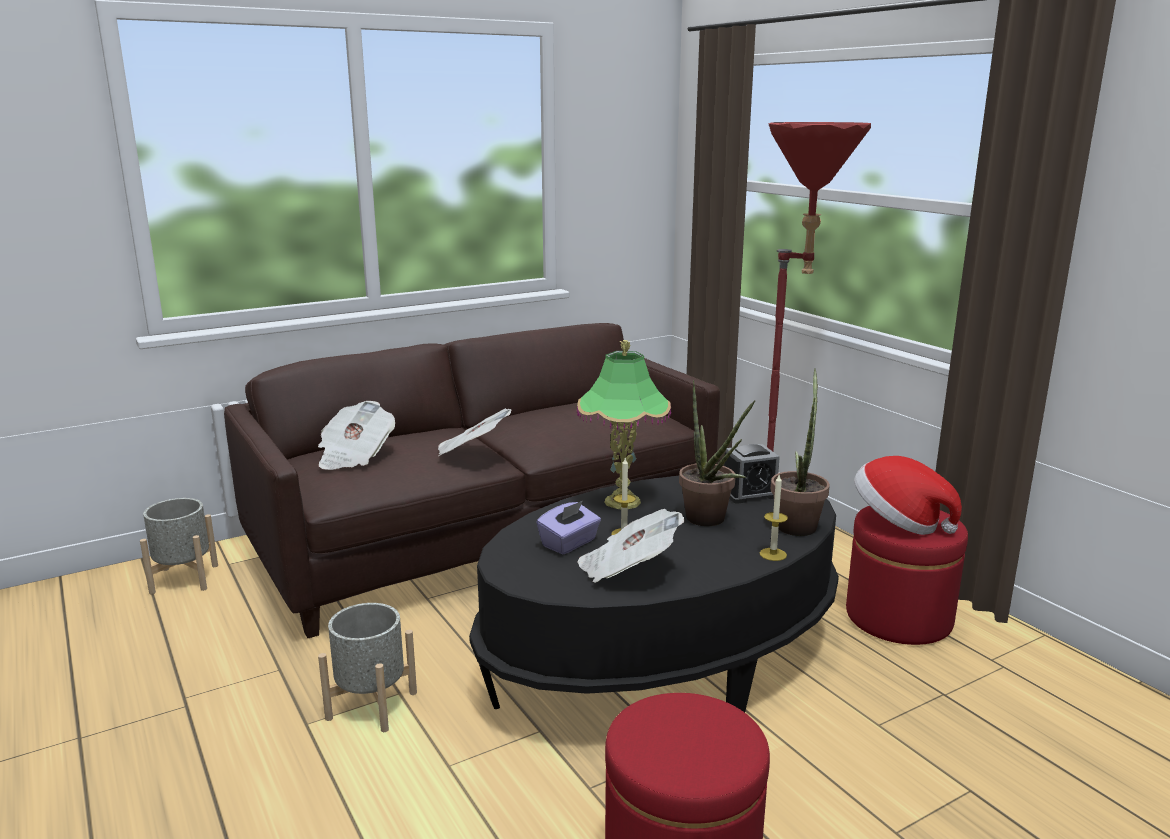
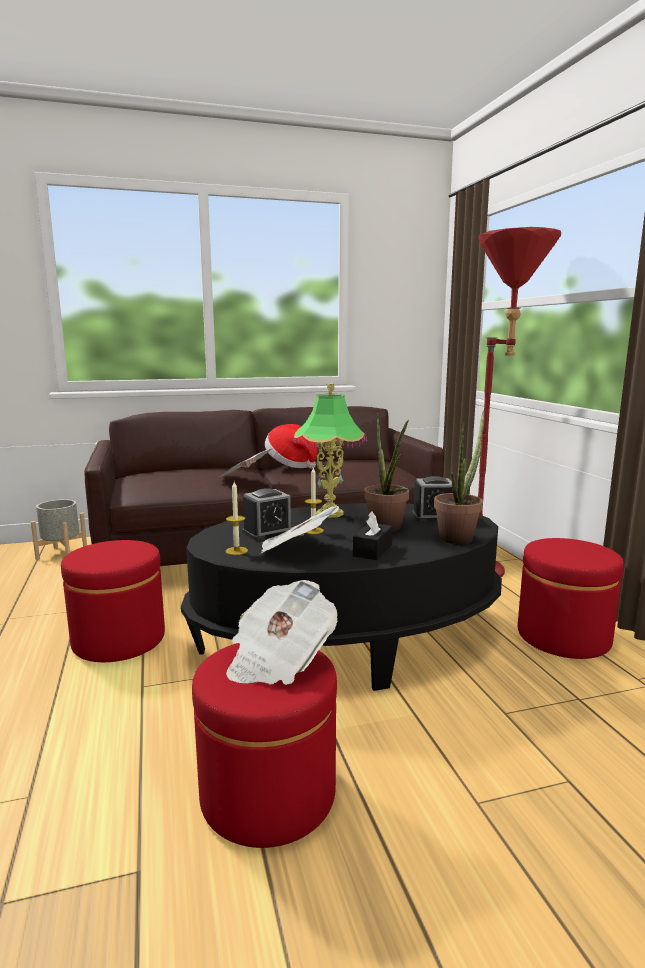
camera: 15 degrees right, 5 degrees down
newspaper [318,401,395,470] -> newspaper moved to [226,580,338,685]
grey planter [318,603,417,732] -> red ottoman [61,540,165,662]
purple tissue box [536,501,601,554] -> alarm clock [242,488,291,540]
candle [760,475,788,561] -> candle moved to [226,482,248,555]
hat [855,456,962,535] -> hat moved to [265,424,317,469]
none -> black tissue box [353,511,393,560]

